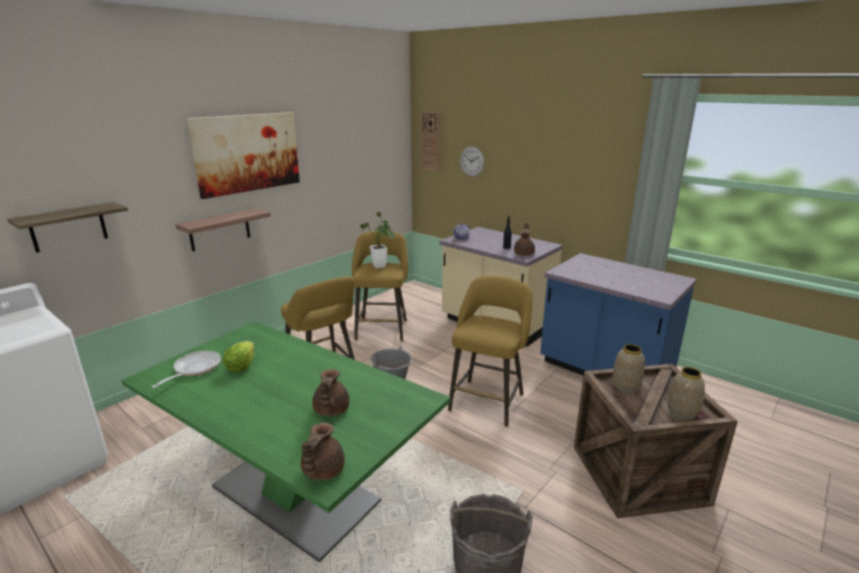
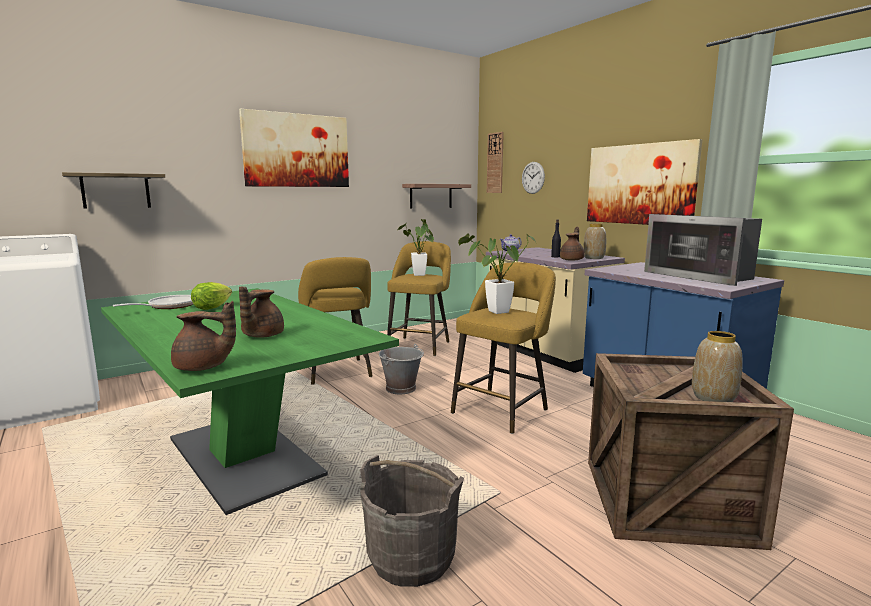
camera: 15 degrees right, 10 degrees down
shelf [175,208,271,251] -> shelf moved to [402,184,471,209]
brown teapot [301,423,345,481] -> brown teapot turned 120 degrees counterclockwise [171,301,236,371]
vase [612,344,645,393] -> vase moved to [583,224,606,259]
none -> potted plant [458,233,536,314]
none -> picture [587,139,702,225]
none -> microwave [644,214,762,286]

